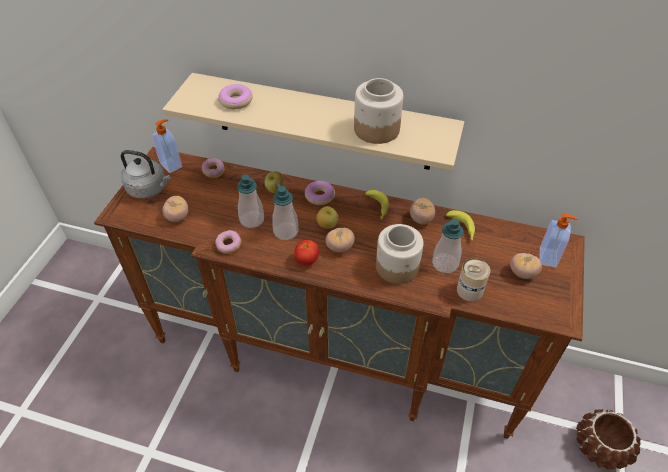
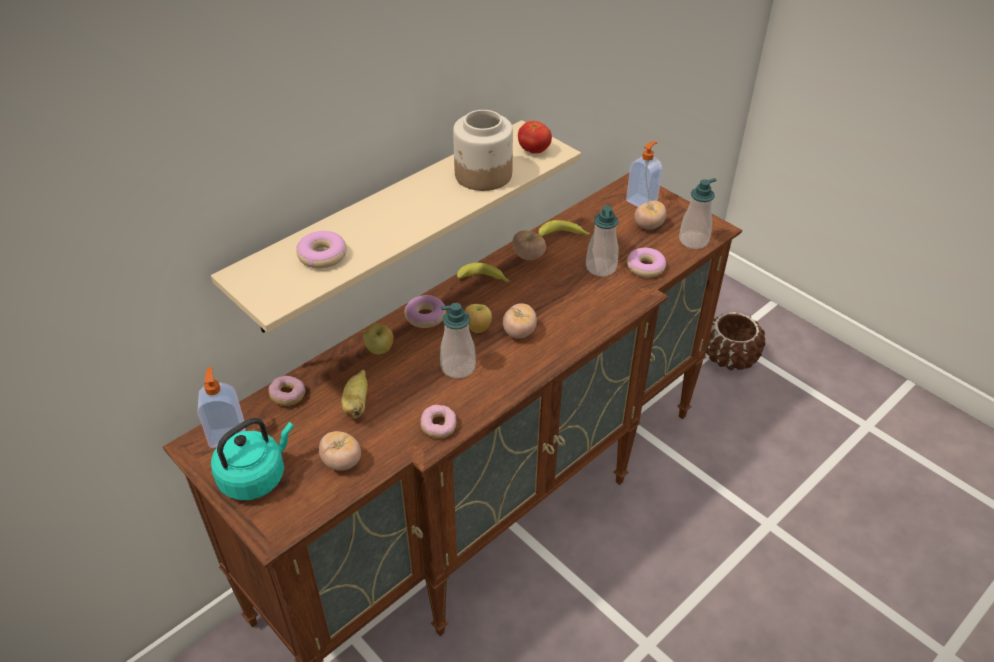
camera: 60 degrees left, 5 degrees down
grey kettle [121,150,170,199] -> turquoise kettle [211,418,294,500]
soap dispenser [237,174,264,228] -> soap dispenser moved to [679,178,716,249]
tomato [294,240,319,266] -> tomato moved to [518,121,552,154]
jar [376,224,424,284] -> none
can [457,258,490,302] -> donut [627,248,666,277]
none -> banana [342,370,368,419]

